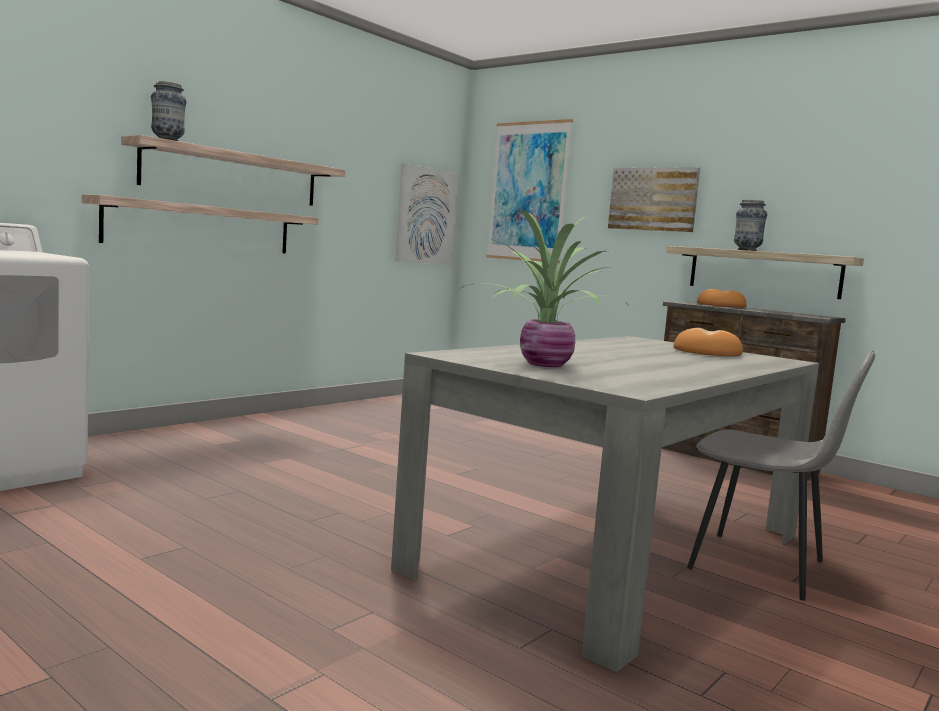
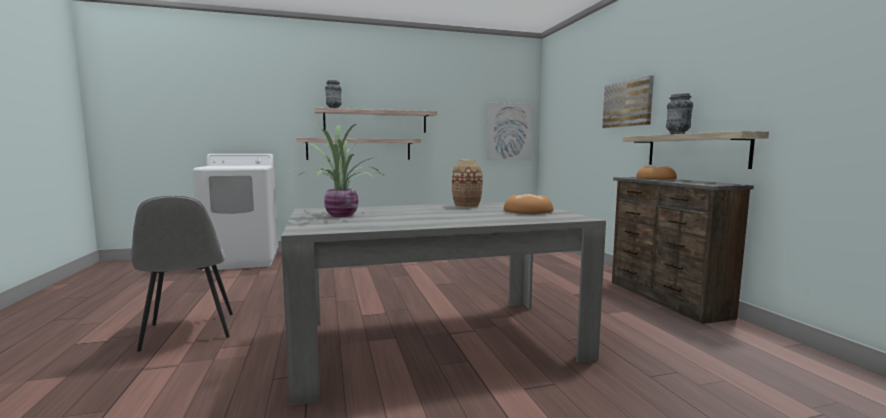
camera: 35 degrees right, 0 degrees up
picture [486,119,573,263] -> none
grey chair [687,351,875,601] -> grey chair moved to [132,195,233,351]
none -> vase [452,160,483,208]

